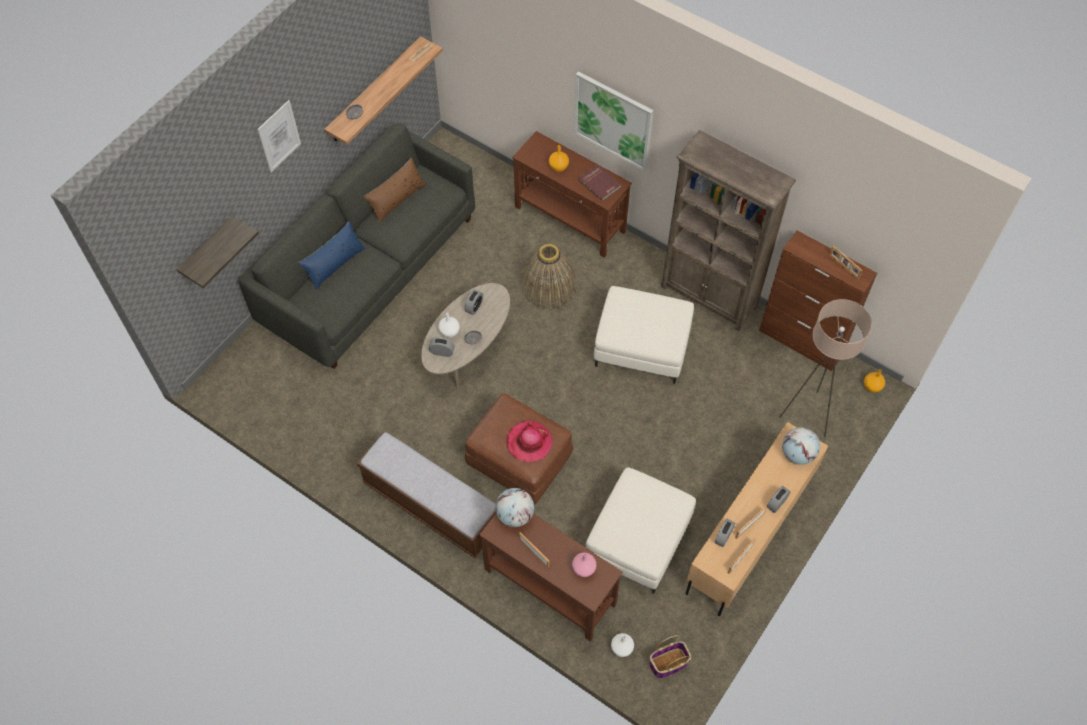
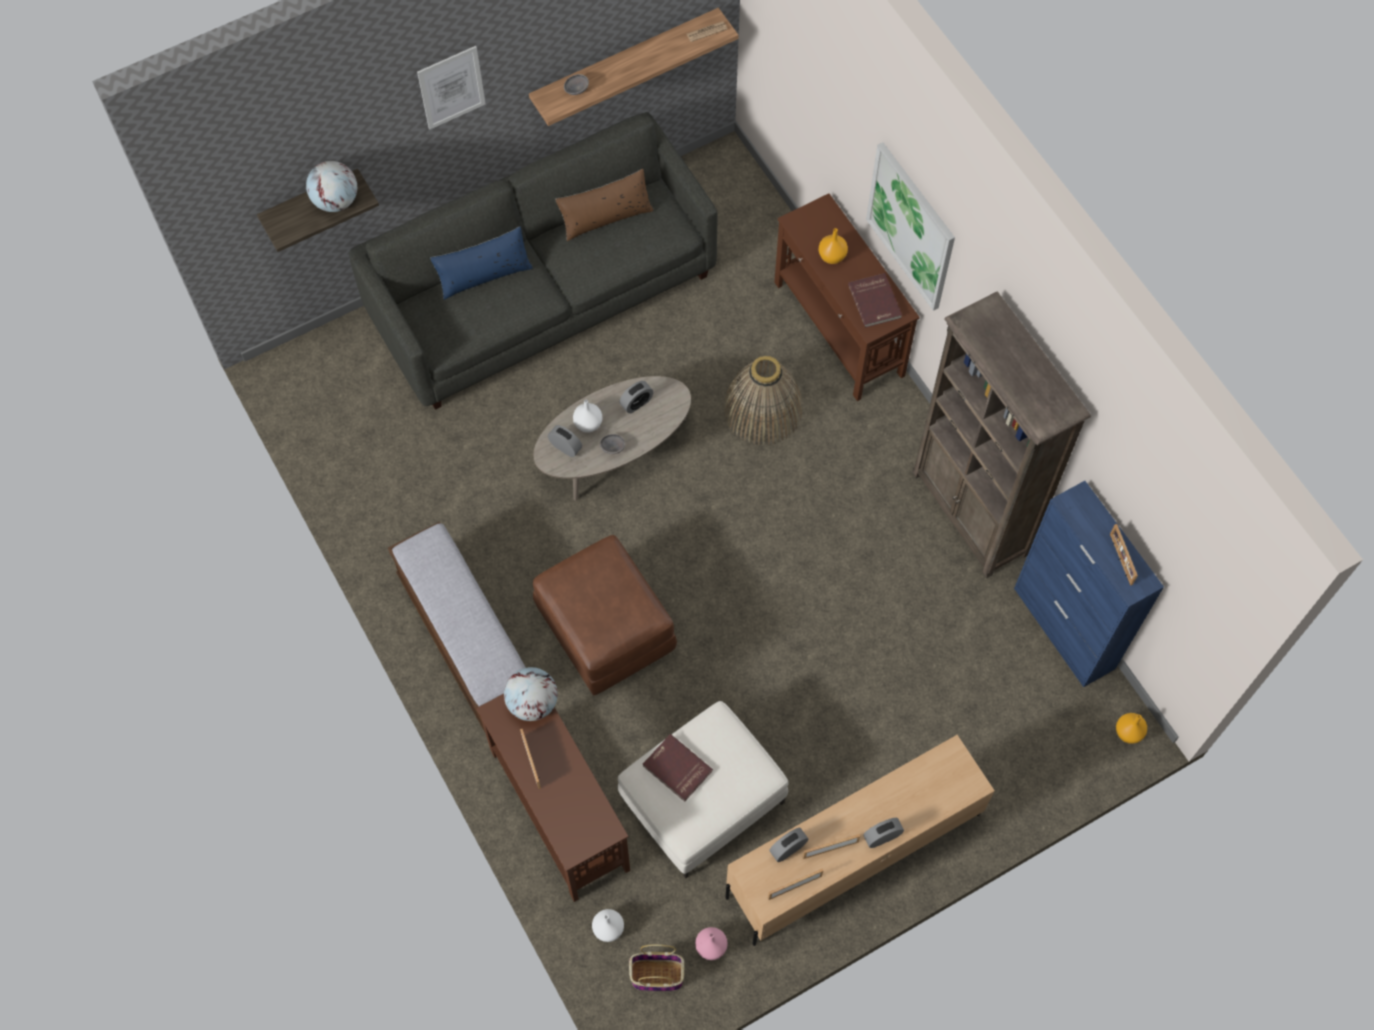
camera: 25 degrees right, 5 degrees up
hat [507,420,553,462] -> none
pink vase [572,553,596,577] -> pink vase moved to [695,927,728,960]
white ottoman [594,286,694,384] -> none
brown cabinet [759,231,877,371] -> blue cabinet [1014,481,1164,687]
beige floor lamp [779,299,872,437] -> none
globe [782,427,820,465] -> globe moved to [306,161,357,212]
none -> red book [643,734,713,802]

